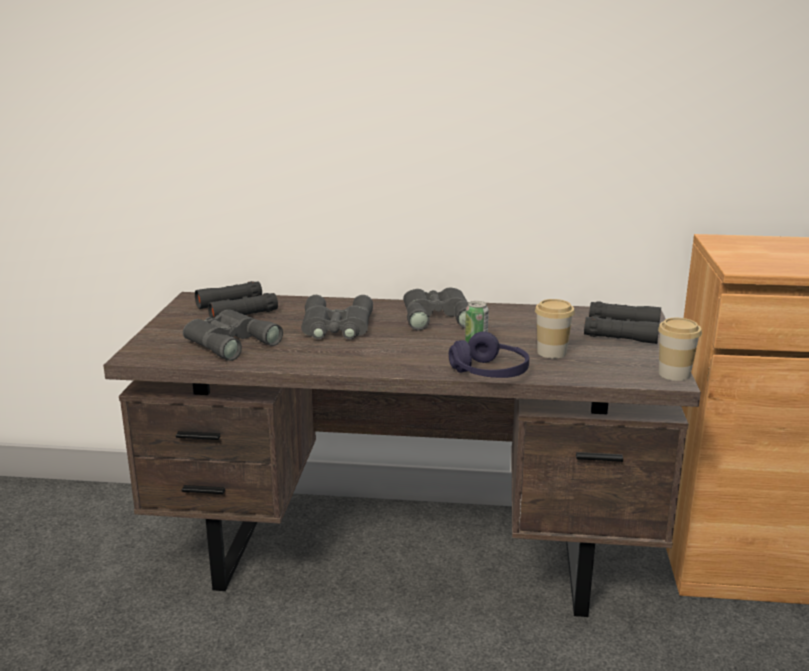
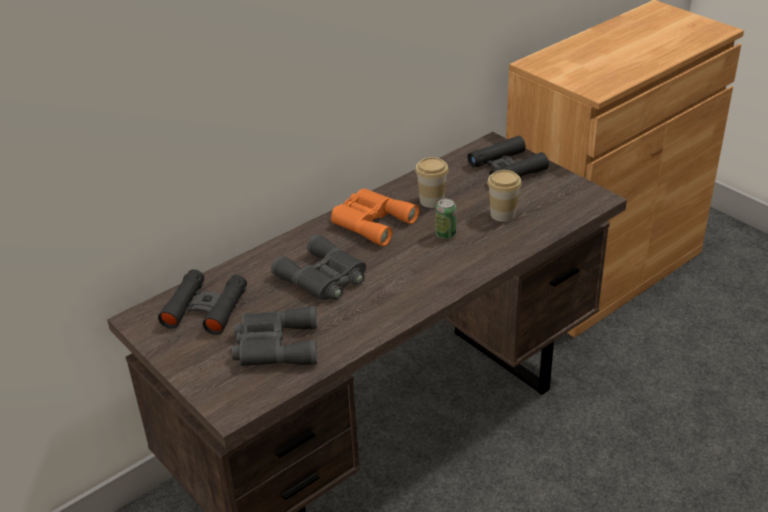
camera: 45 degrees left, 15 degrees up
grey binoculars [403,288,468,331] -> orange binoculars [331,189,419,246]
purple headphones [449,331,529,378] -> none
cup [658,318,702,381] -> cup moved to [415,157,449,208]

